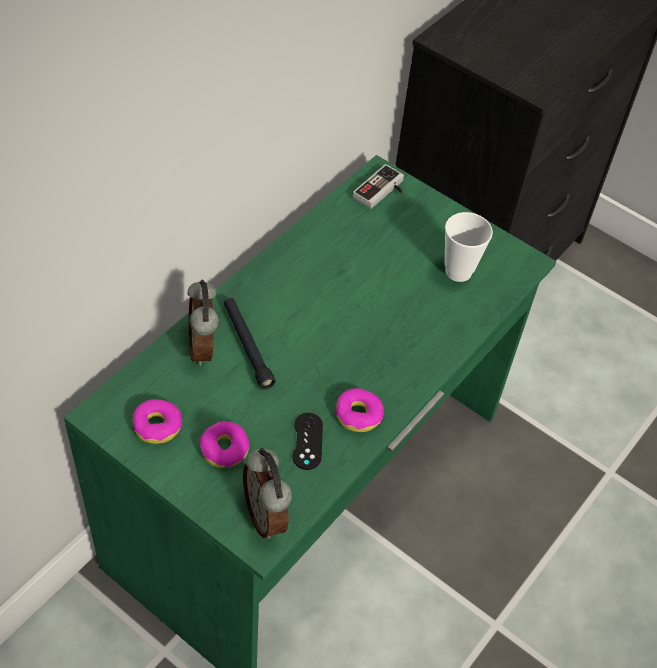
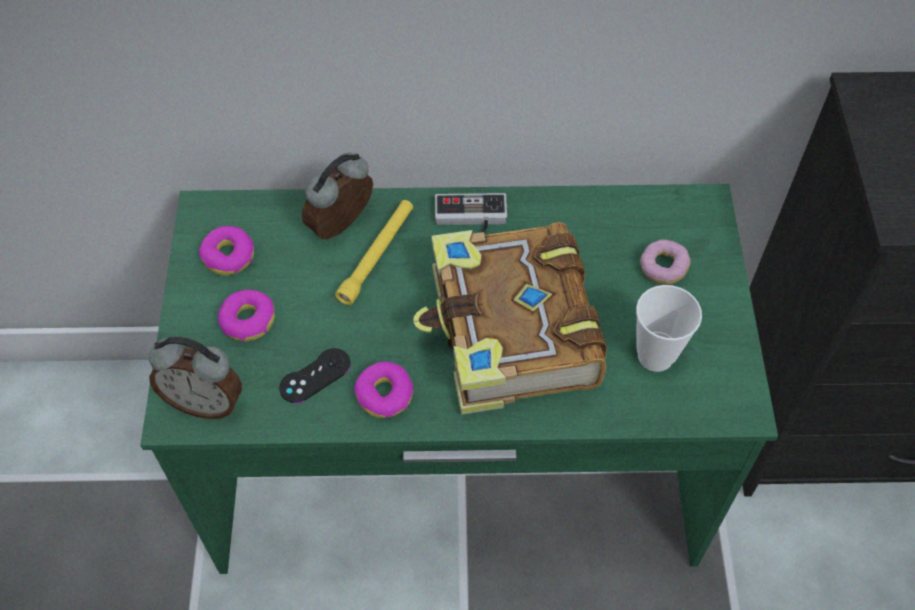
camera: 55 degrees right, 5 degrees up
black flashlight [224,298,276,389] -> yellow flashlight [335,200,413,305]
alarm clock [243,448,292,539] -> alarm clock turned 105 degrees counterclockwise [149,336,242,419]
game controller [353,164,404,209] -> game controller moved to [435,193,507,233]
none -> book [413,222,607,415]
none -> donut [640,239,691,285]

